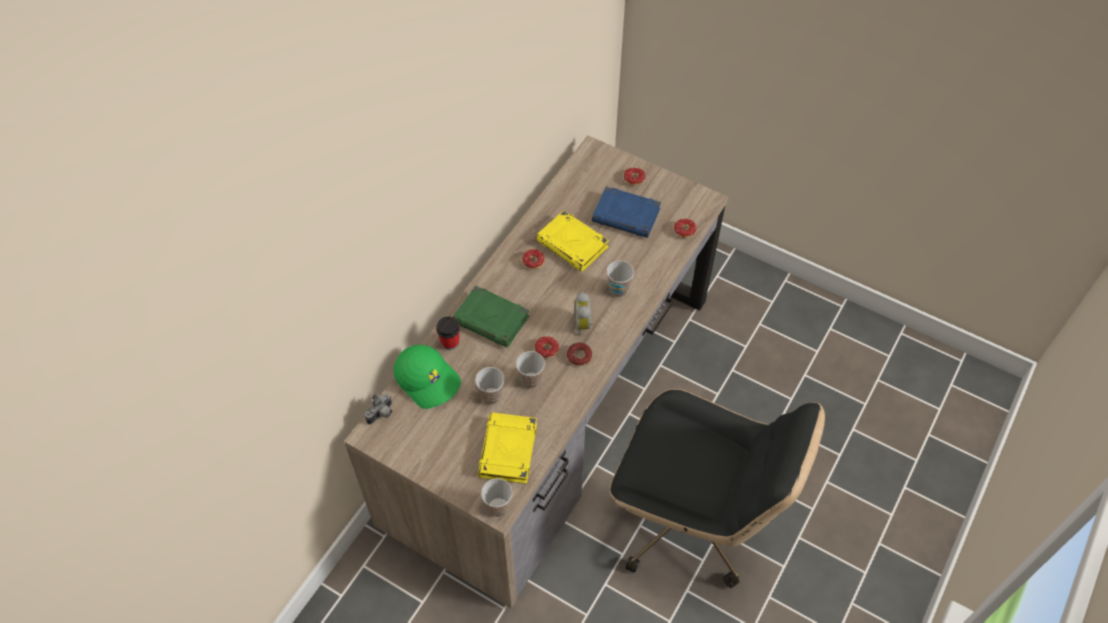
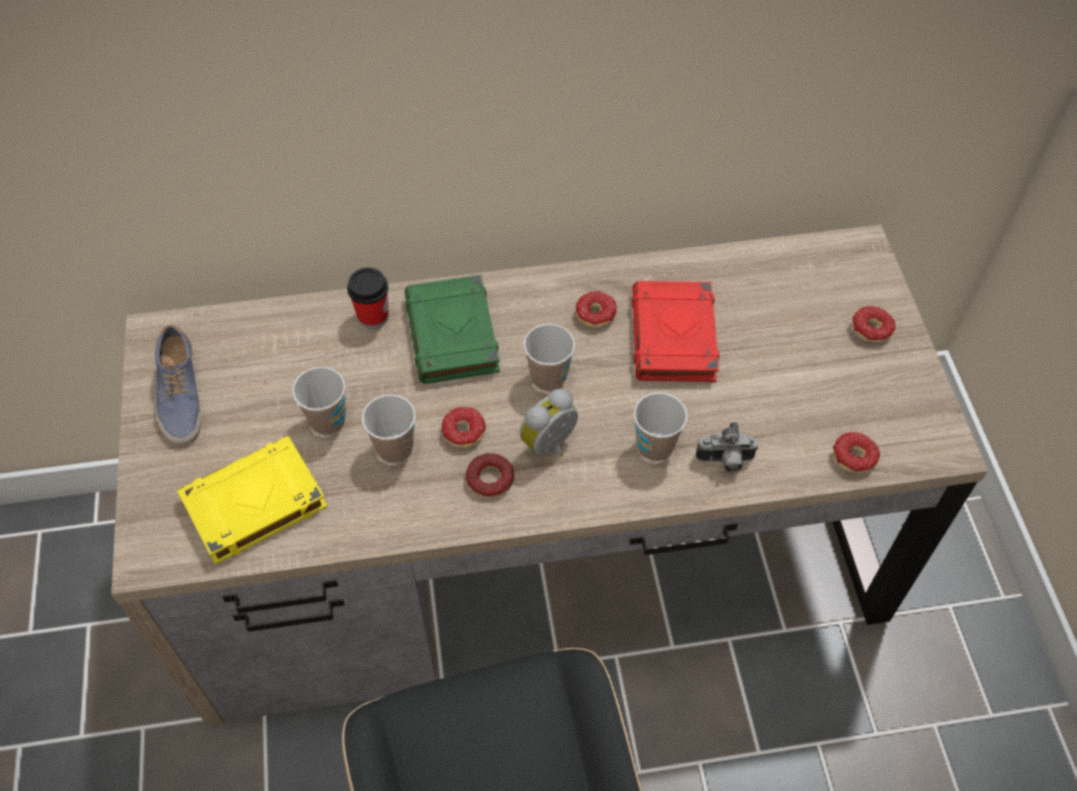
camera: 50 degrees right, 0 degrees up
camera [365,394,392,424] -> camera moved to [696,422,758,472]
green cap [394,345,461,409] -> none
cup [481,478,512,517] -> cup moved to [524,324,575,391]
yellow book [536,210,609,272] -> red book [632,281,719,382]
blue book [592,186,661,238] -> none
none -> shoe [155,324,201,446]

